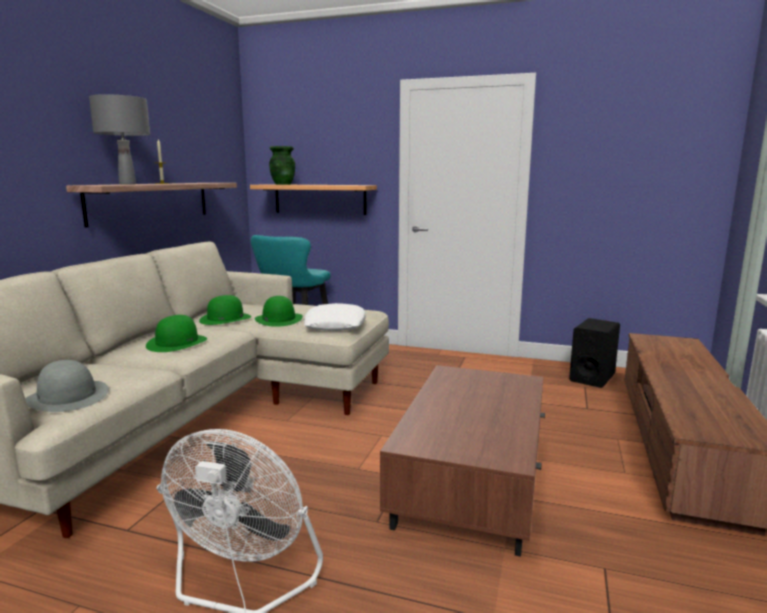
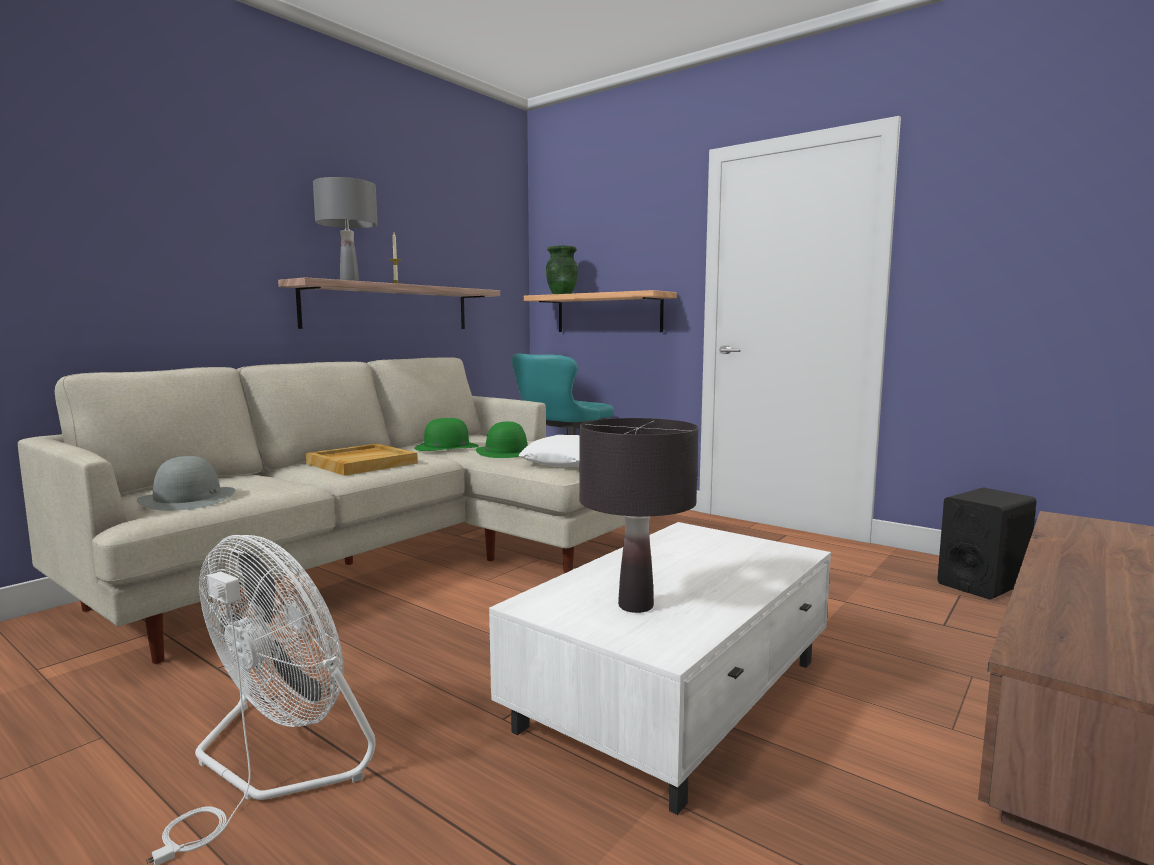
camera: 20 degrees right, 5 degrees down
green hat [146,315,207,352] -> beige tray [306,444,418,476]
brown coffee table [380,365,545,557] -> white coffee table [489,522,831,815]
none -> black table lamp [579,418,698,613]

